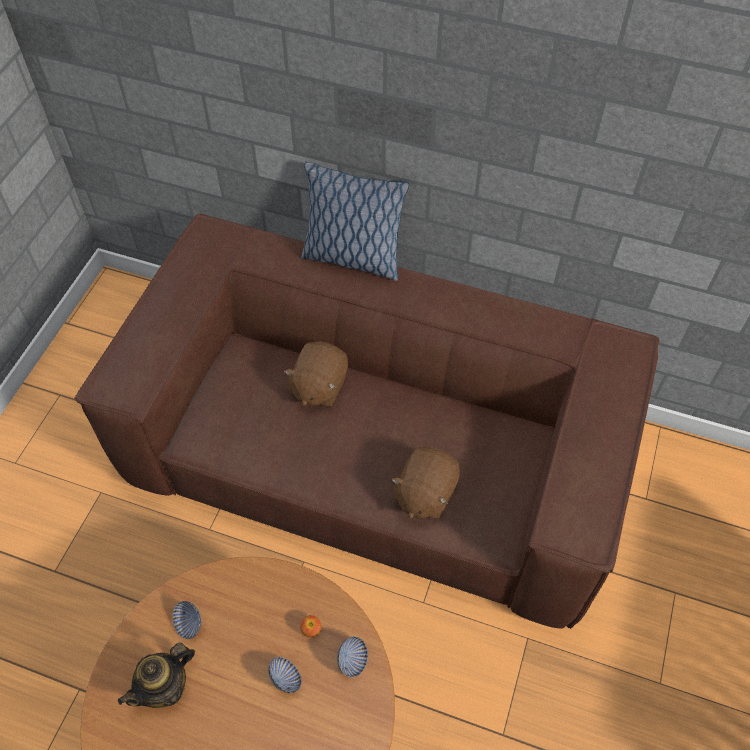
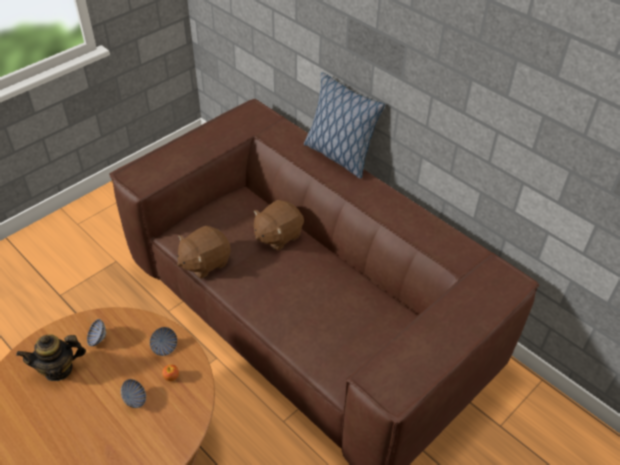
camera: 25 degrees right, 10 degrees down
bowl [337,636,368,678] -> bowl moved to [150,327,177,356]
brown plush toy [391,446,460,519] -> brown plush toy moved to [177,226,231,279]

